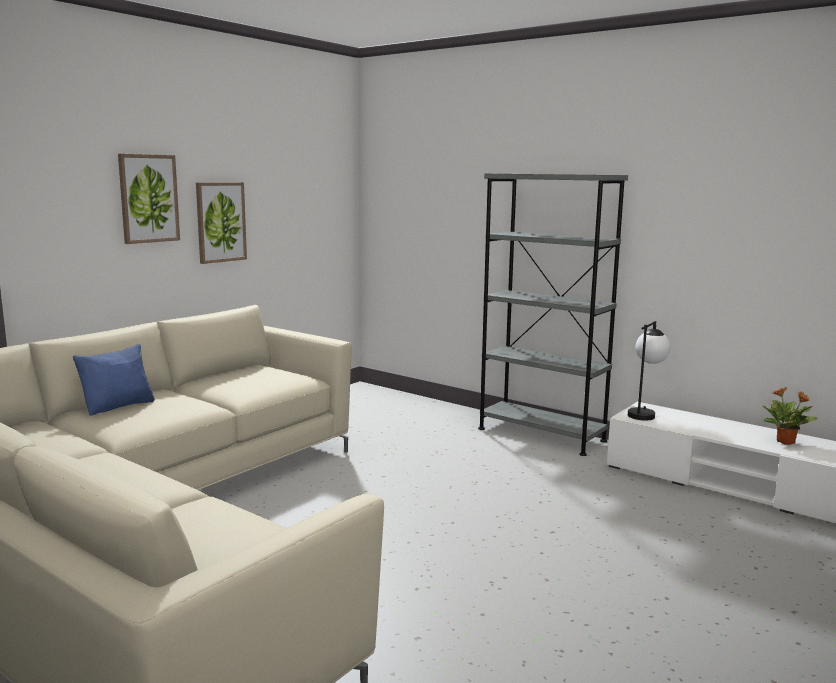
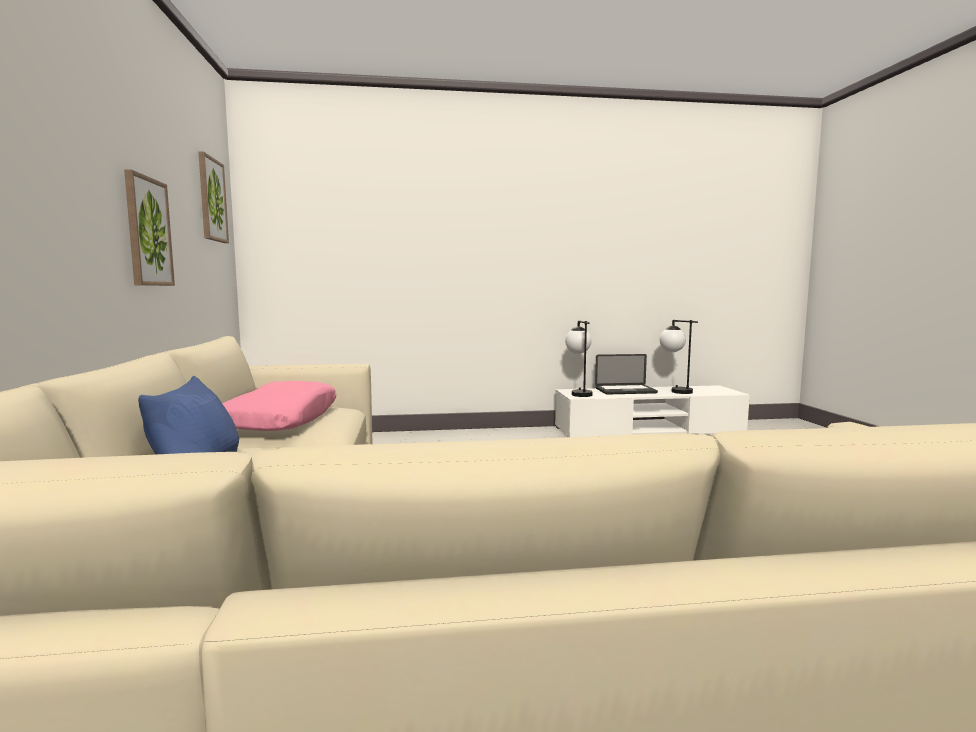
camera: 45 degrees left, 5 degrees down
picture [118,154,180,244] -> picture moved to [198,151,229,243]
grey bookcase [478,173,628,456] -> none
potted plant [763,387,818,445] -> table lamp [659,320,698,394]
none -> pink pillow [222,381,336,431]
none -> laptop [595,354,658,395]

